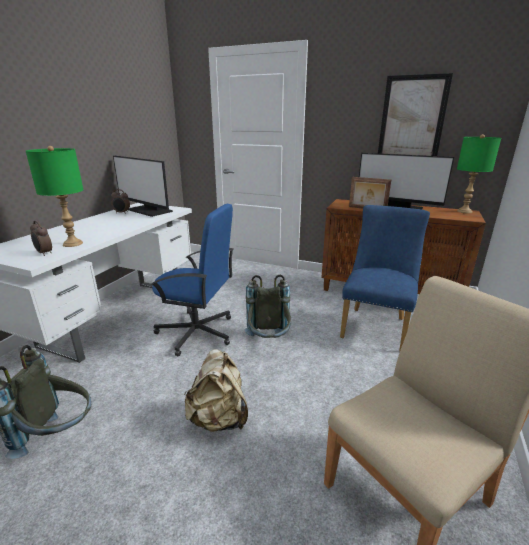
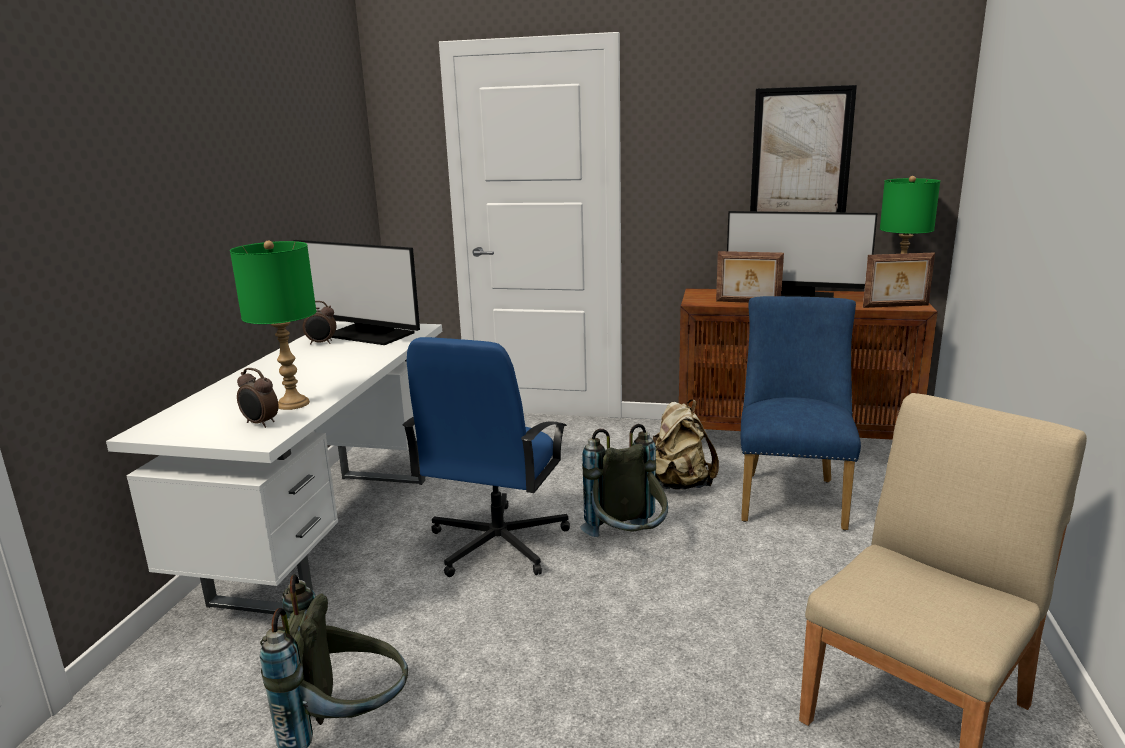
camera: 10 degrees left, 5 degrees down
blue office chair [151,204,234,356] -> blue office chair turned 105 degrees clockwise [402,337,570,577]
beige backpack [184,349,248,432] -> beige backpack moved to [652,400,719,490]
none -> picture frame [863,252,935,308]

